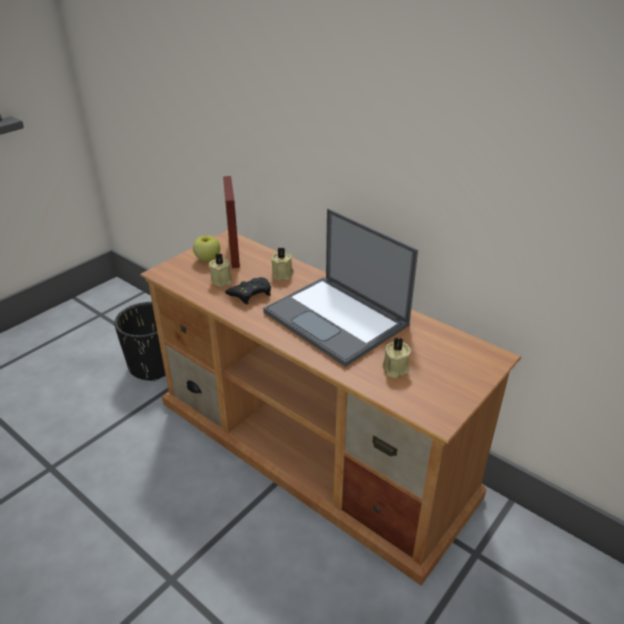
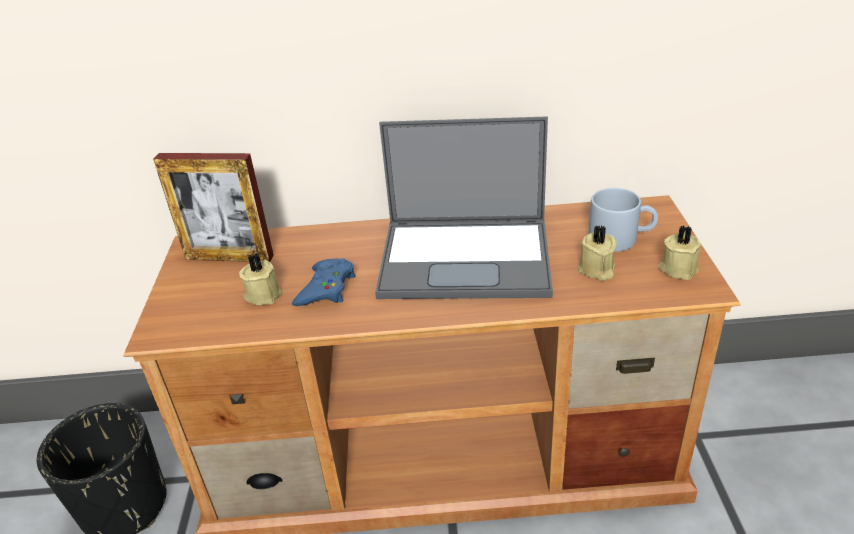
camera: 40 degrees left, 0 degrees up
apple [193,235,220,262] -> none
picture frame [223,176,240,268] -> picture frame turned 150 degrees clockwise [153,153,274,262]
black game controller [225,277,271,304] -> blue game controller [292,258,355,306]
beige candle [271,247,294,280] -> beige candle moved to [659,225,701,280]
none -> grey mug [588,188,658,252]

